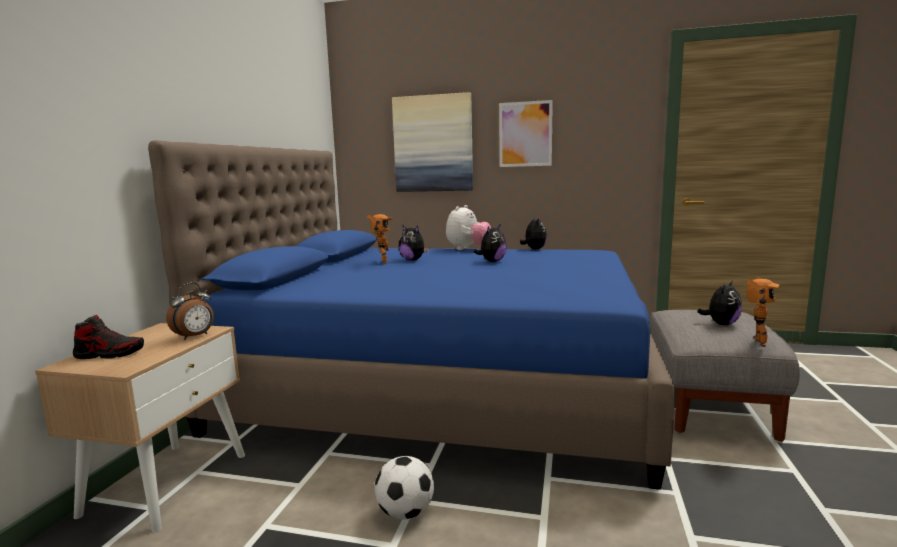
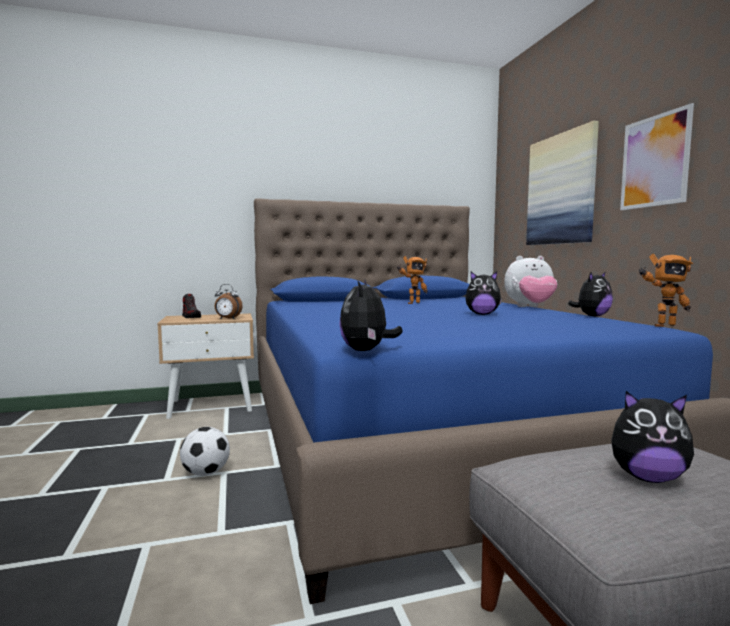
camera: 60 degrees right, 5 degrees down
plush toy [399,225,429,260] -> plush toy moved to [339,278,403,351]
toy robot [746,276,781,347] -> toy robot moved to [639,254,694,327]

